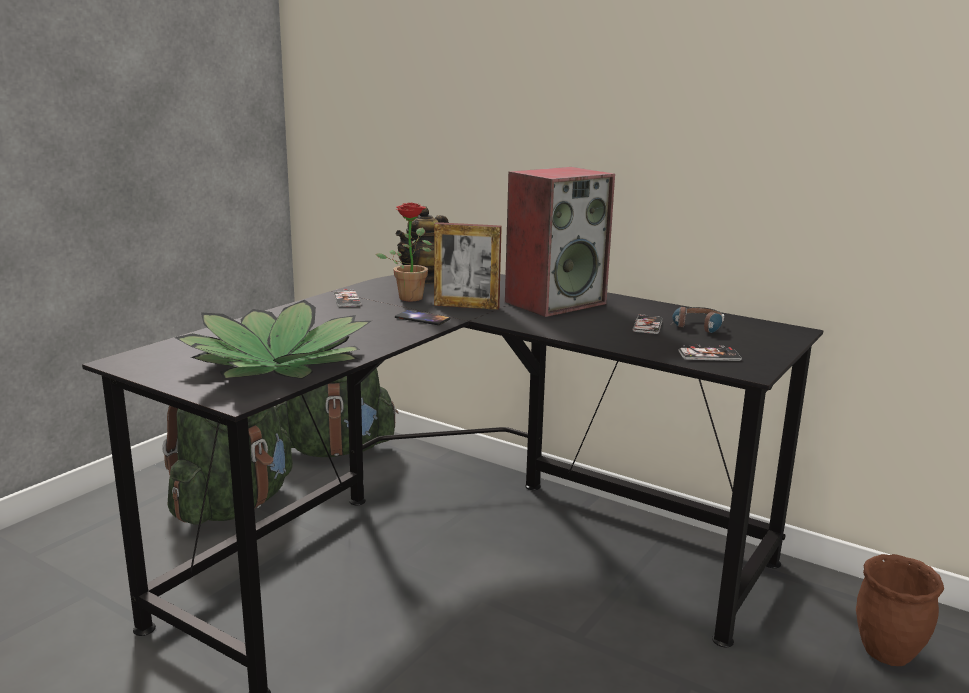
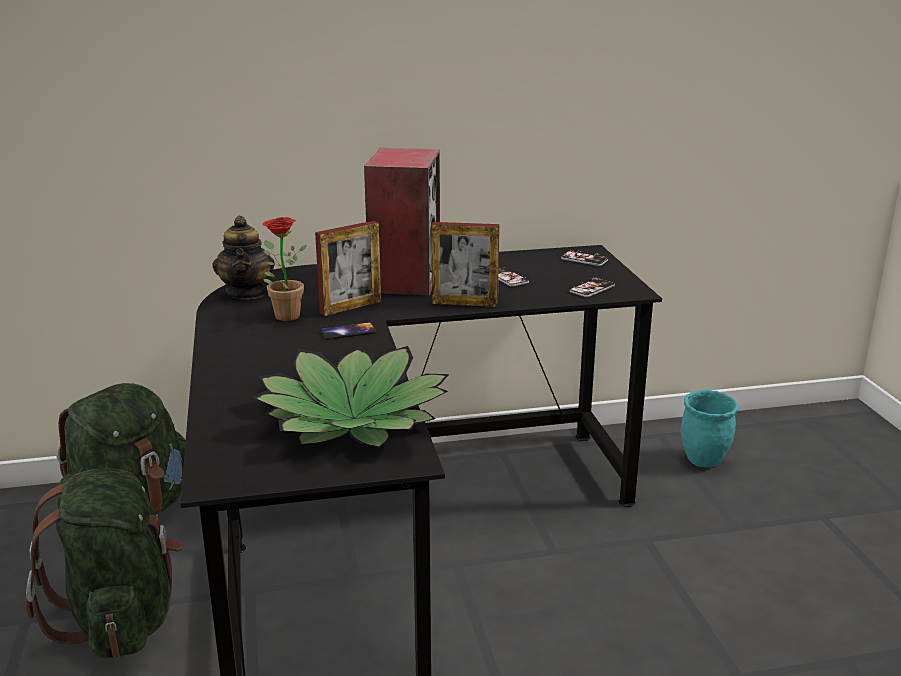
camera: 45 degrees left, 5 degrees up
phone [333,289,362,307] -> phone moved to [561,250,608,266]
headphones [672,307,724,333] -> none
brown planter [856,554,944,666] -> turquoise planter [680,389,738,468]
none -> picture frame [432,222,500,307]

